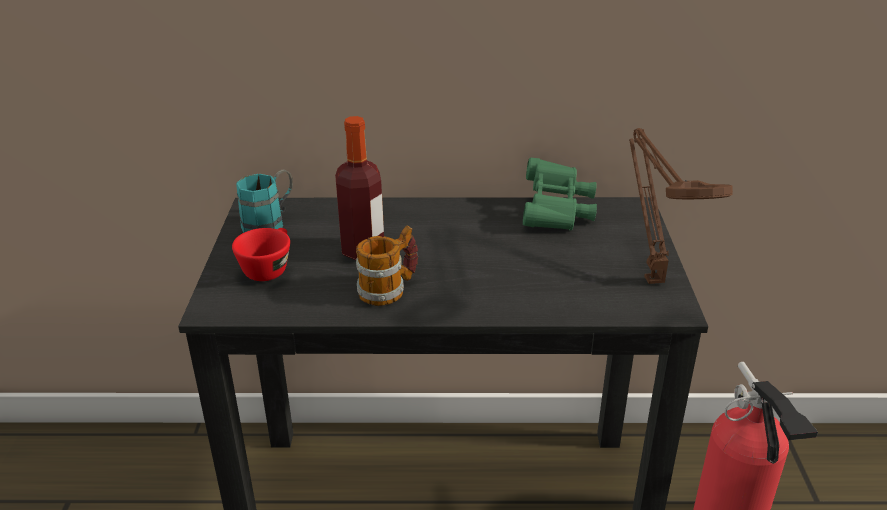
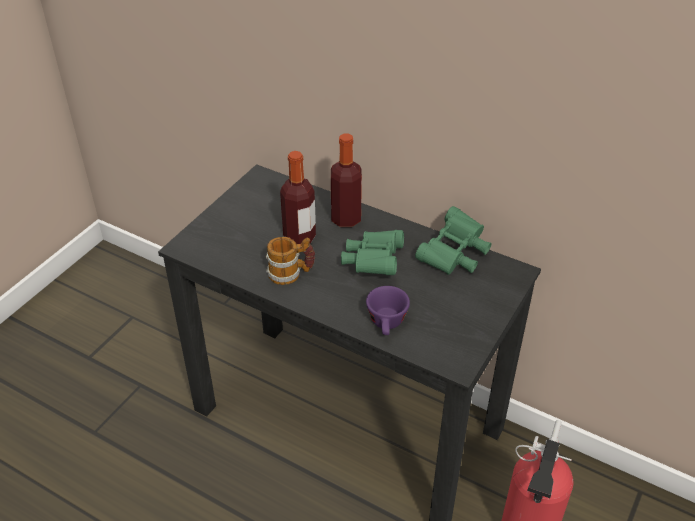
camera: 30 degrees right, 10 degrees up
red cup [232,228,290,281] -> none
turquoise mug [236,170,293,233] -> none
brown table lamp [629,128,733,284] -> none
none -> bottle [331,134,362,227]
none -> green binoculars [341,230,404,275]
none -> purple cup [366,286,410,335]

